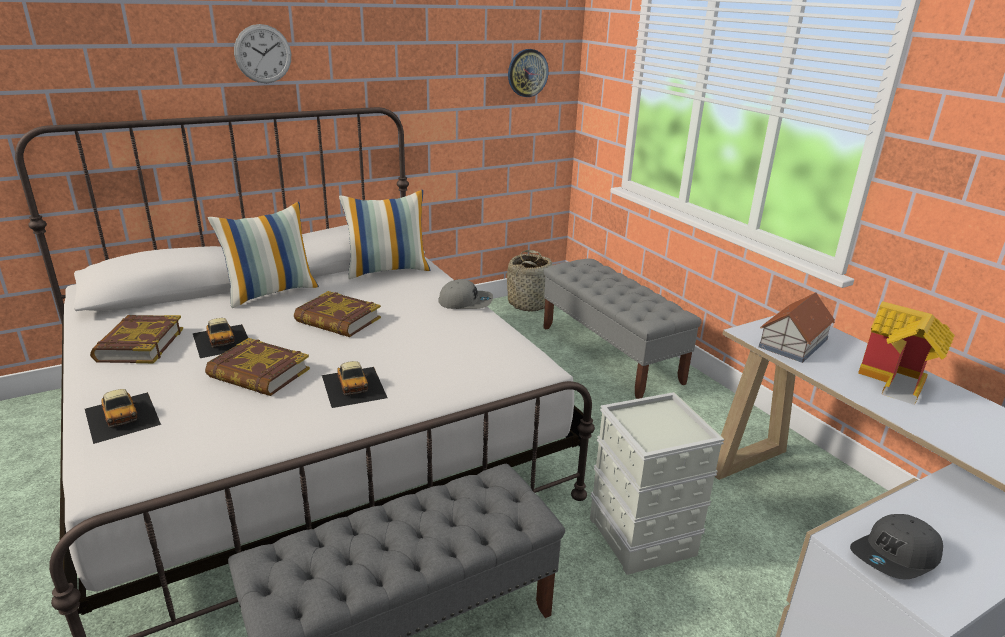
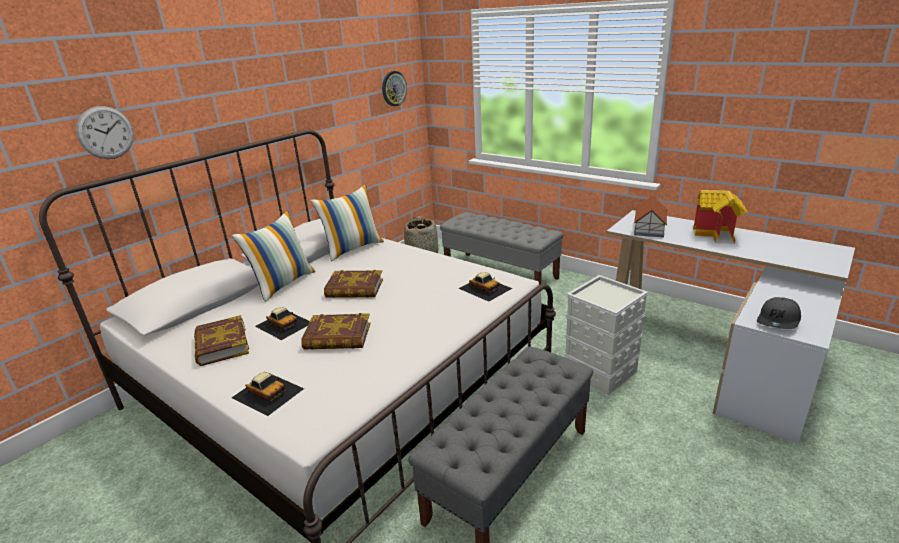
camera: 20 degrees left, 0 degrees up
wall clock [234,24,291,83] -> wall clock moved to [76,106,134,159]
toy car [322,361,387,408] -> toy car moved to [458,272,512,302]
grey cap [438,279,493,309] -> none

